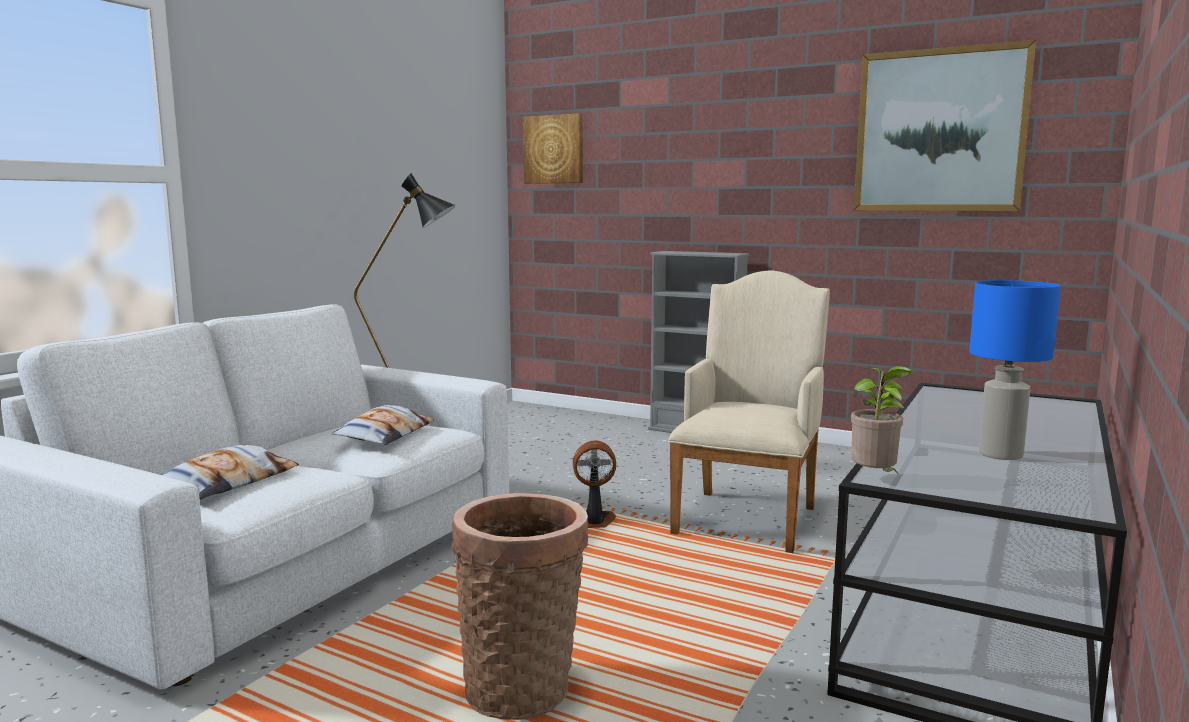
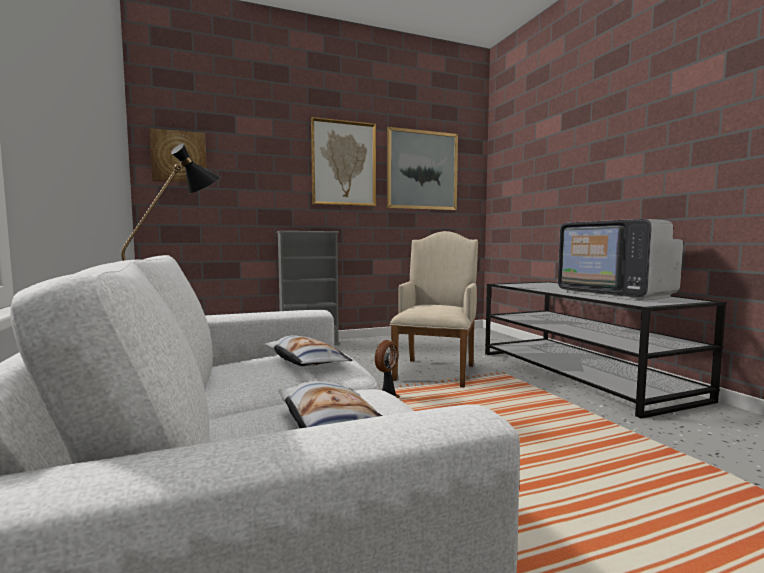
camera: 50 degrees left, 5 degrees down
basket [451,493,589,720] -> none
beige armchair [668,270,830,553] -> beige armchair turned 45 degrees clockwise [390,231,478,387]
potted plant [851,366,911,472] -> none
blue table lamp [969,280,1061,460] -> television [558,219,683,300]
none -> picture [311,117,376,206]

